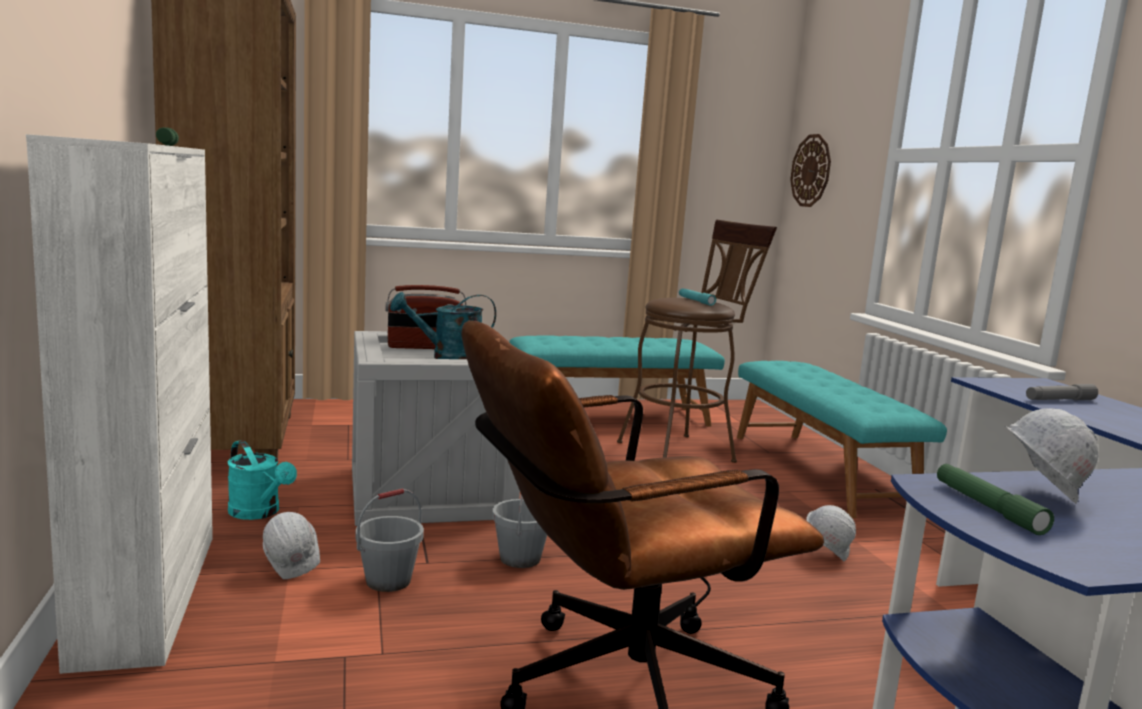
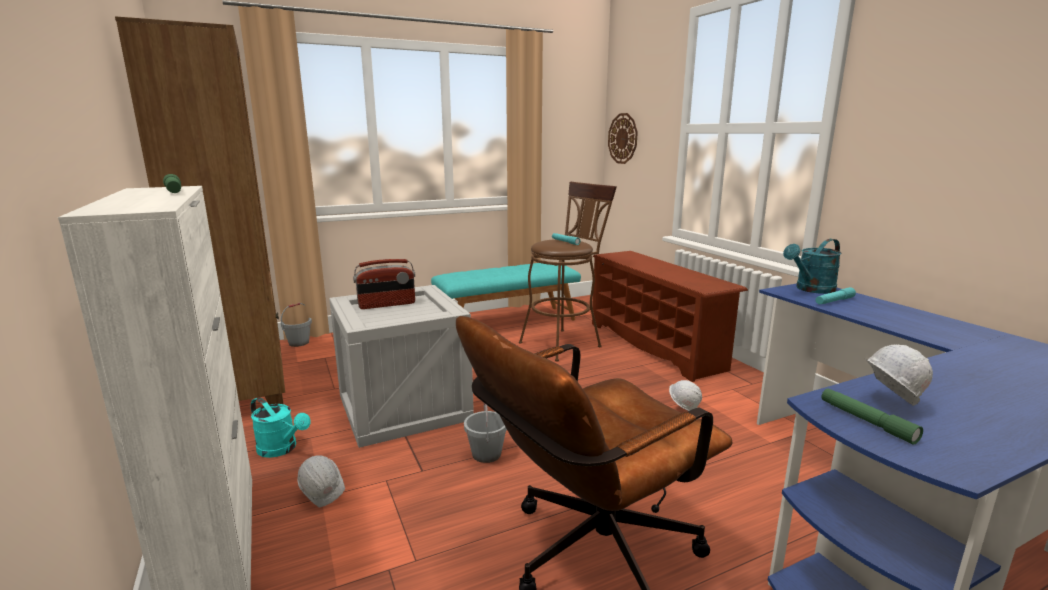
camera: 10 degrees left, 5 degrees up
grey bucket [355,488,424,592] -> grey bucket moved to [281,303,312,347]
turquoise watering can [390,292,496,359] -> turquoise watering can moved to [783,239,841,294]
turquoise bench [737,361,947,518] -> brown shoe rack [592,251,748,382]
grey flashlight [1026,384,1098,400] -> turquoise flashlight [816,287,856,304]

